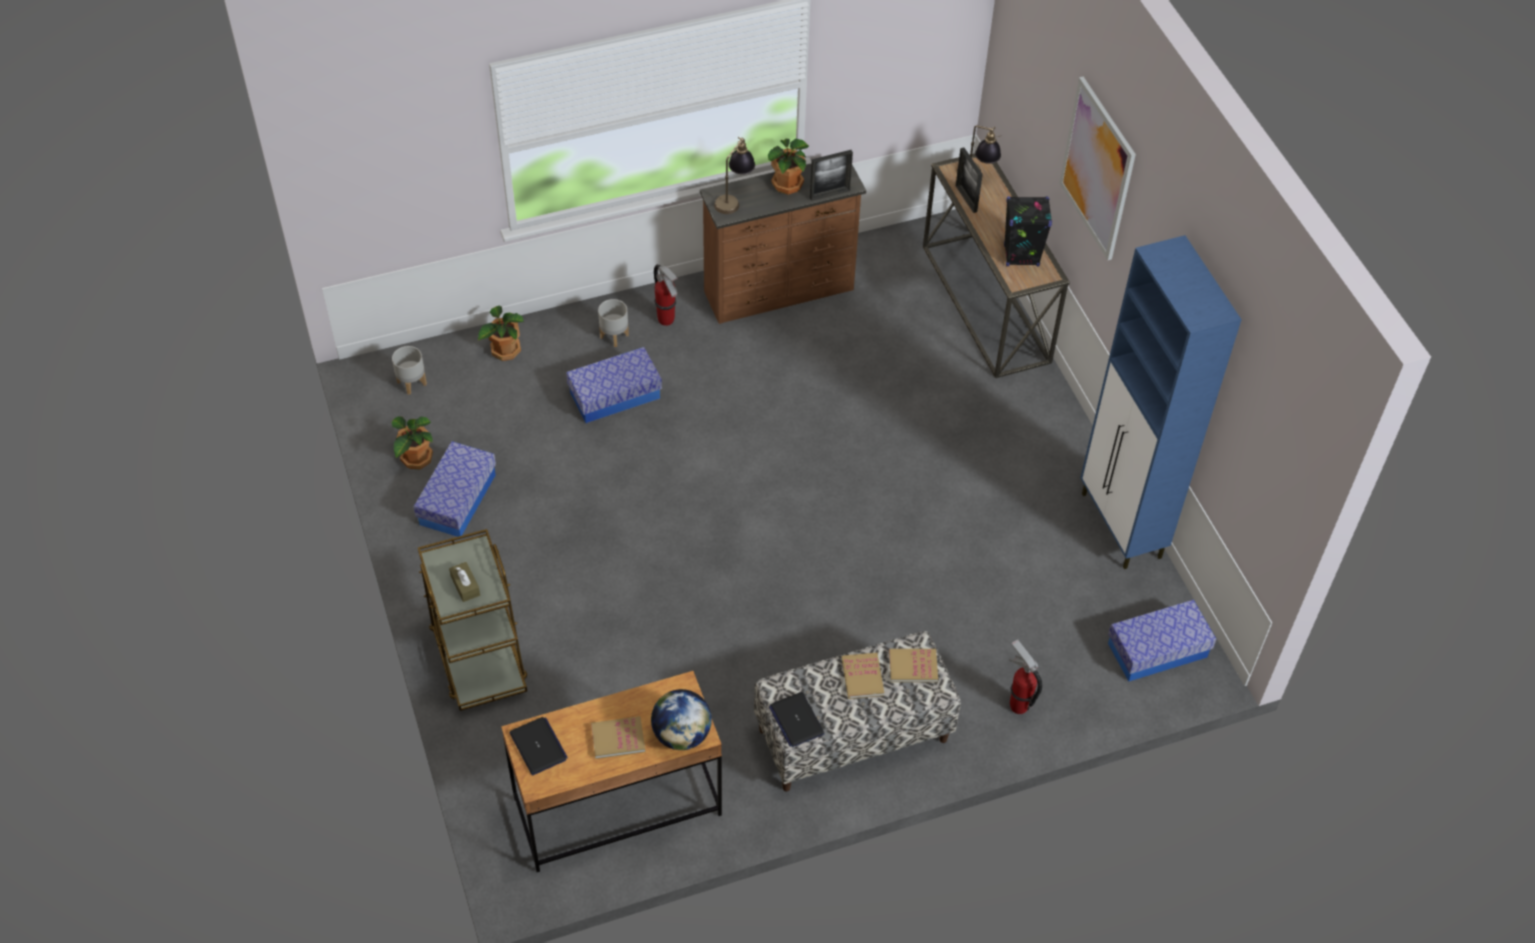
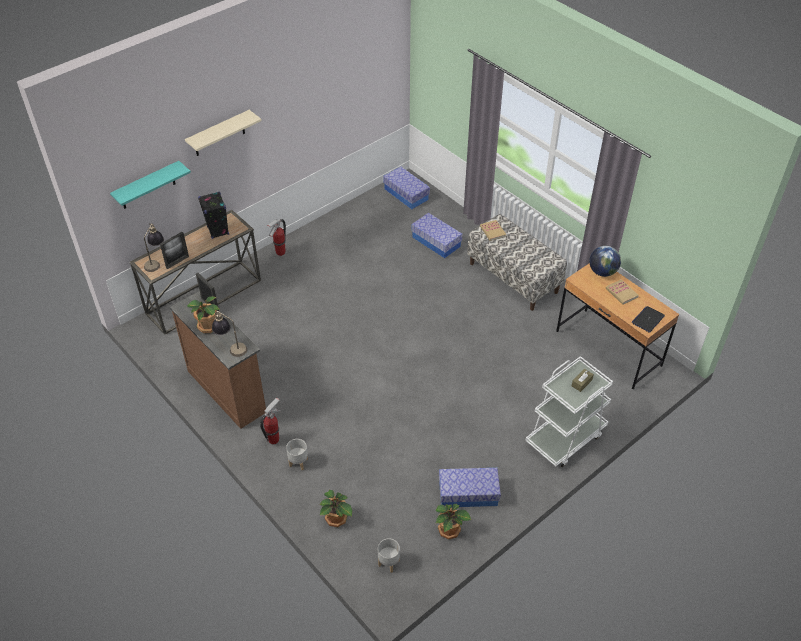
camera: 110 degrees left, 5 degrees down
brown cart [418,529,527,711] -> white cart [525,356,613,467]
storage box [566,347,662,423] -> storage box moved to [411,213,462,258]
laptop [769,692,825,747] -> none
book [842,653,884,699] -> none
fire extinguisher [1009,640,1042,714] -> fire extinguisher moved to [267,219,286,256]
picture [1059,77,1136,260] -> beige shelf [185,110,262,156]
blue cabinet [1080,235,1242,569] -> none
none -> turquoise shelf [110,161,191,209]

